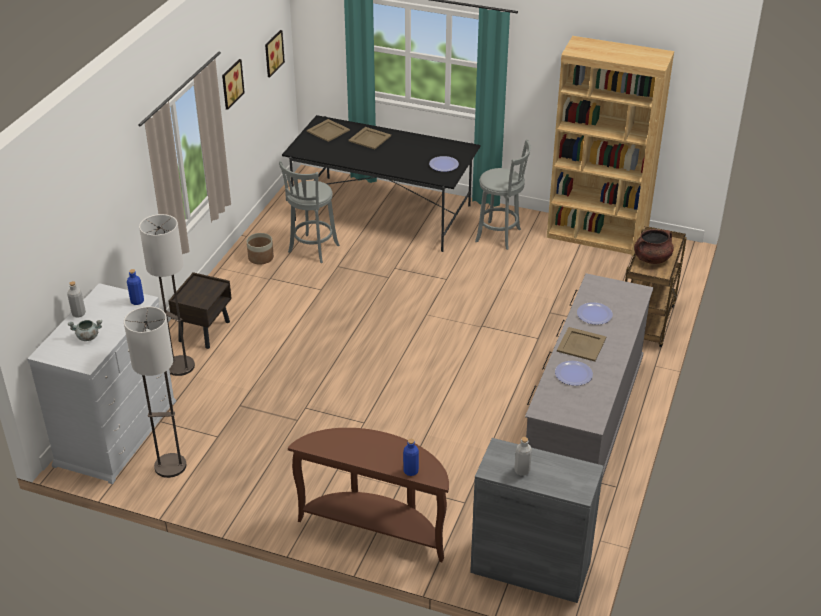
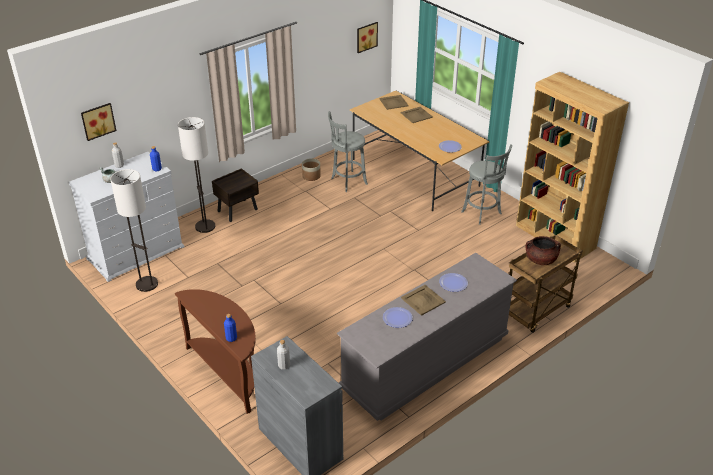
camera: 30 degrees right, 0 degrees up
picture [222,59,245,110] -> picture moved to [81,103,116,141]
black dining table [282,115,481,252] -> beige dining table [350,91,489,211]

